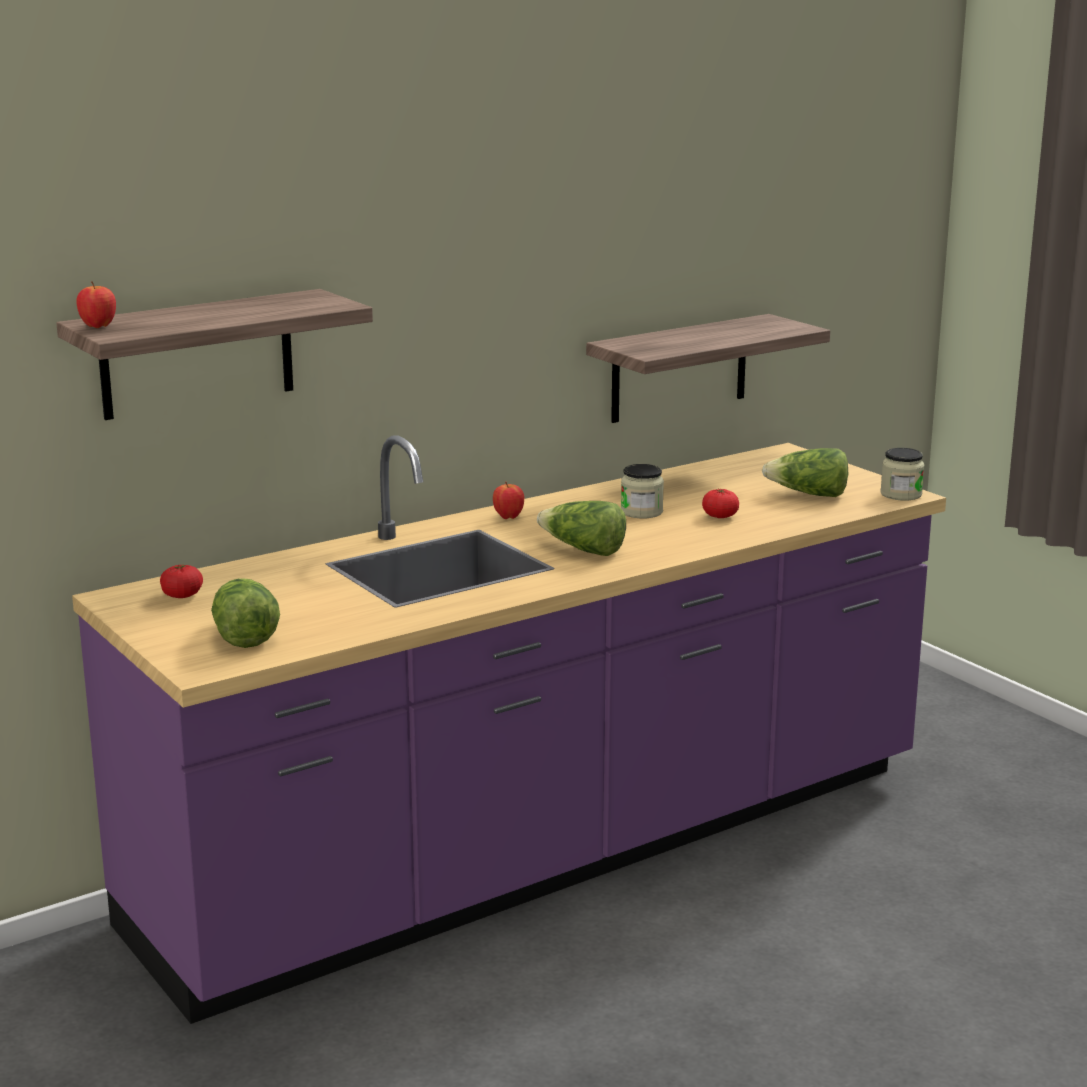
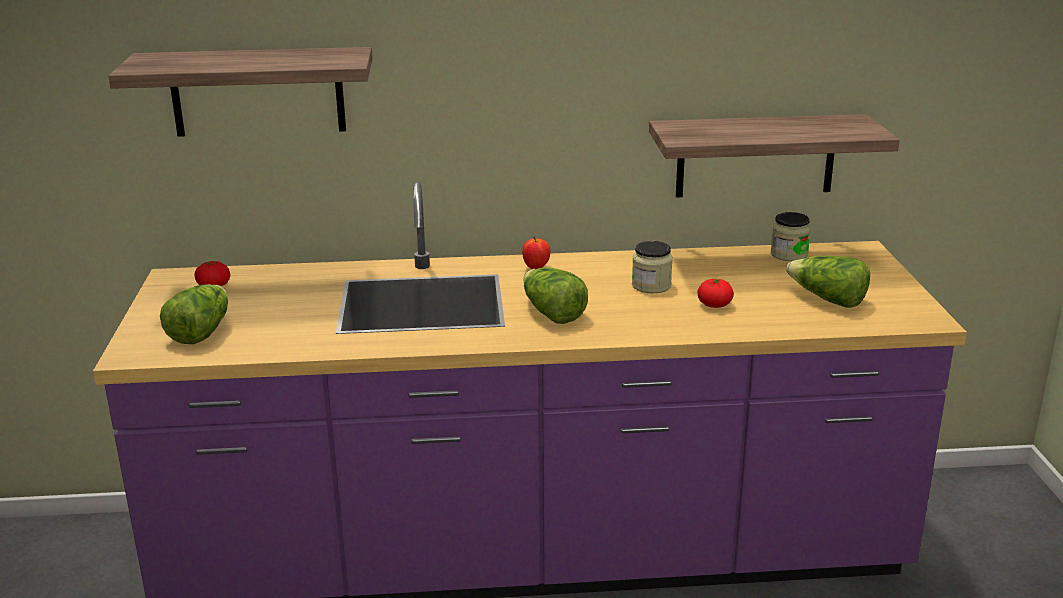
camera: 30 degrees right, 5 degrees up
apple [76,281,116,328] -> none
jar [880,448,925,501] -> jar moved to [771,212,811,261]

